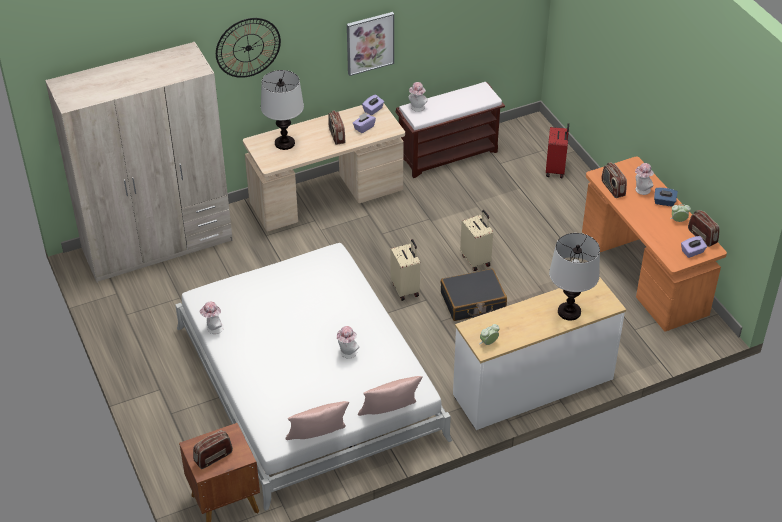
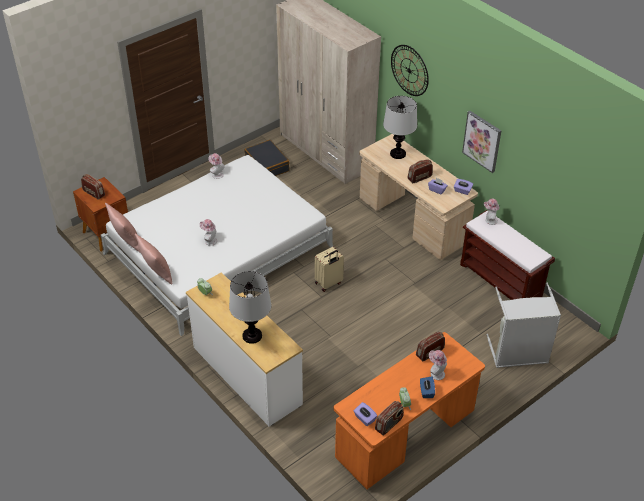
camera: 75 degrees right, 0 degrees up
black suitcase [441,269,507,321] -> black suitcase moved to [245,140,289,176]
beige suitcase [460,210,493,271] -> none
red suitcase [546,123,569,178] -> grey laundry basket [486,283,561,368]

